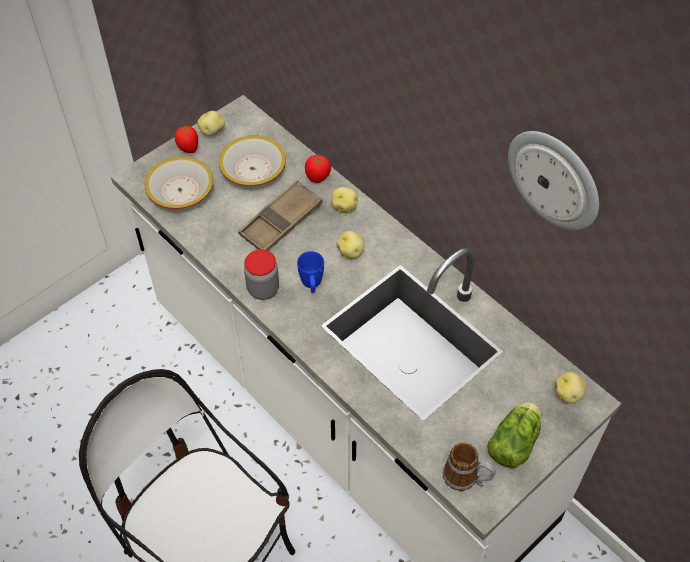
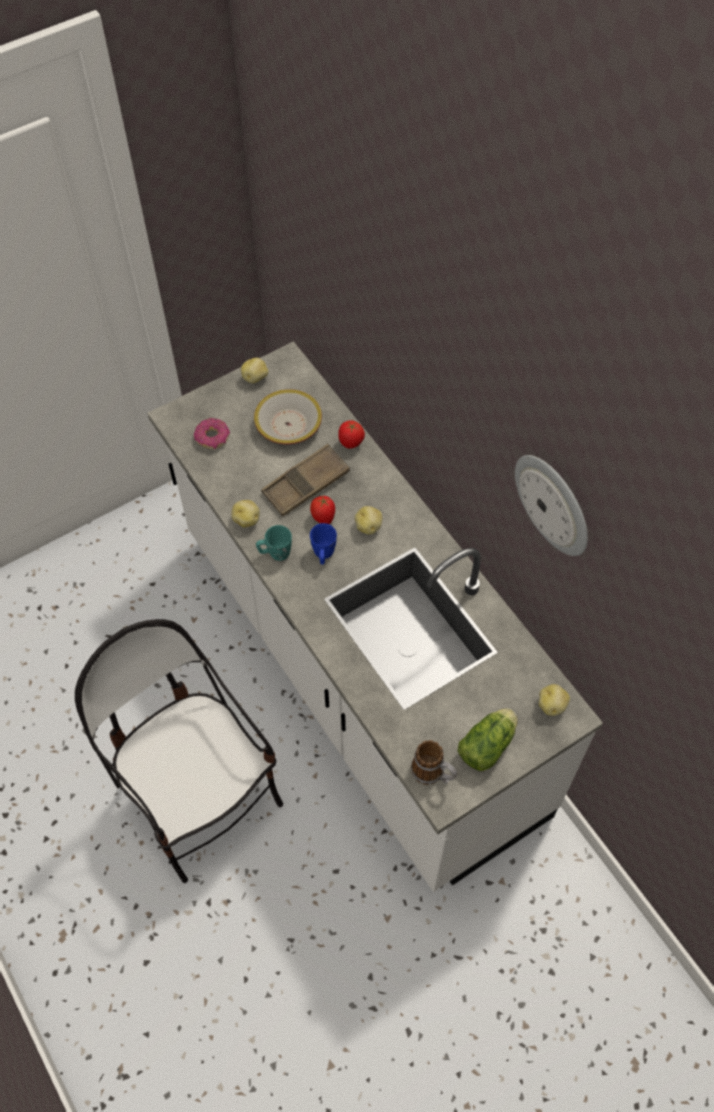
camera: 10 degrees right, 5 degrees up
bowl [145,157,213,209] -> donut [194,418,230,449]
tomato [175,125,198,153] -> tomato moved to [310,496,335,524]
jar [244,250,279,300] -> turquoise mug [256,525,292,561]
potato [331,187,358,213] -> potato moved to [231,500,260,527]

